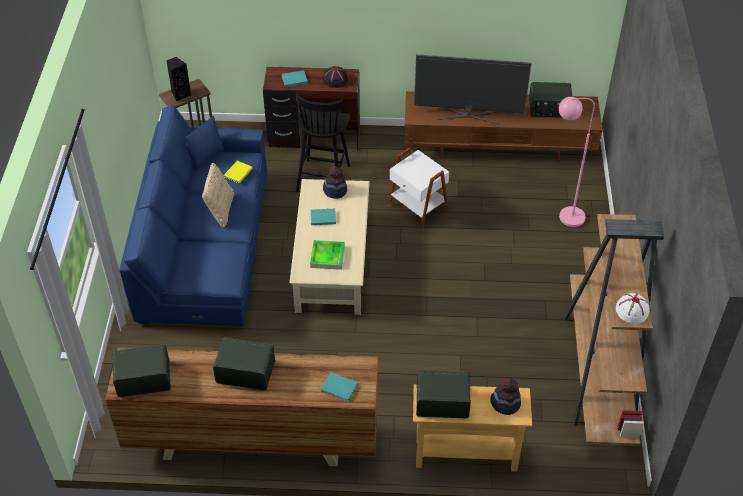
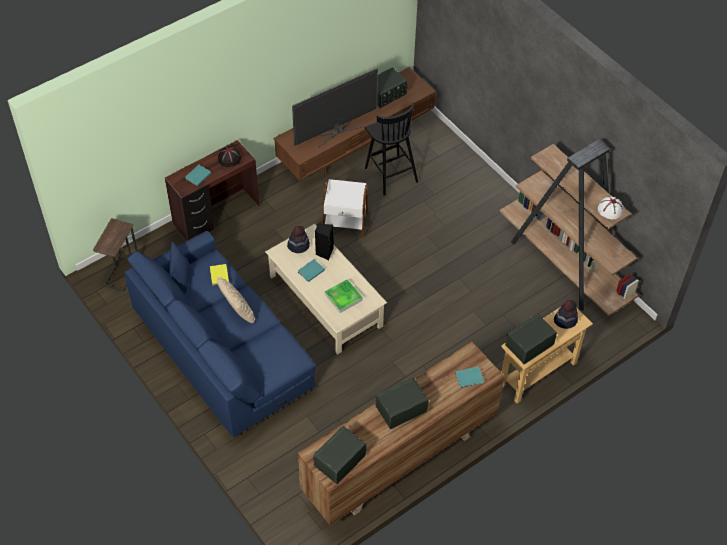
camera: 40 degrees left, 5 degrees up
black speaker [167,57,191,102] -> black speaker moved to [315,224,333,260]
black stool [296,93,351,192] -> black stool moved to [365,102,418,196]
pink floor lamp [559,97,595,227] -> none

